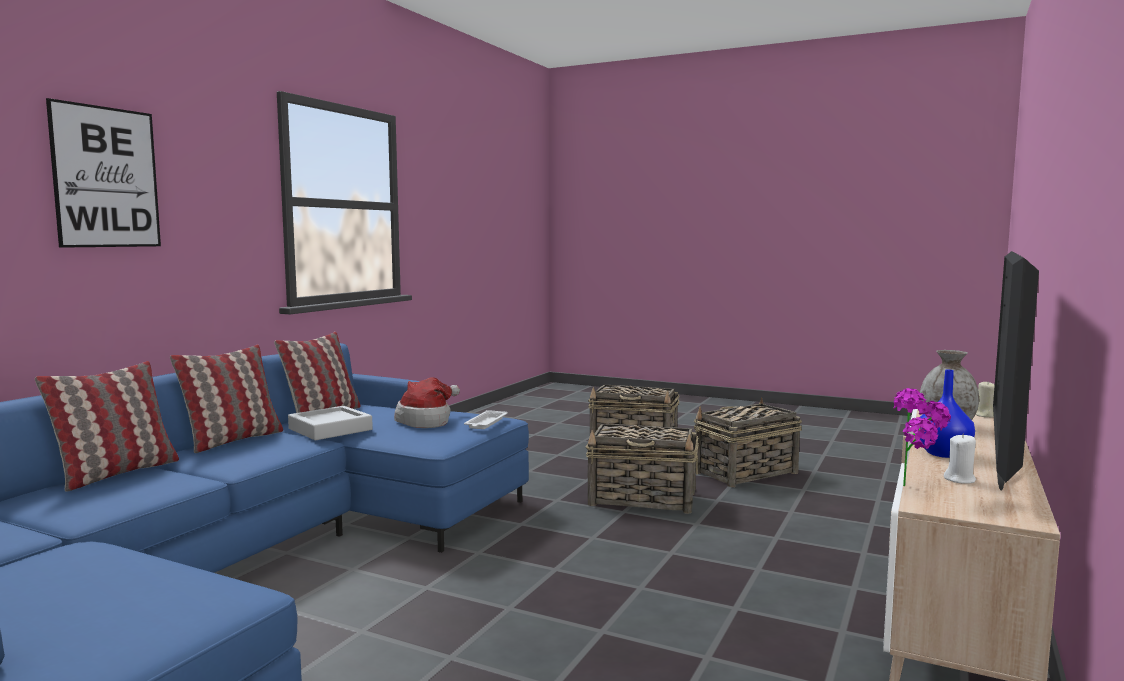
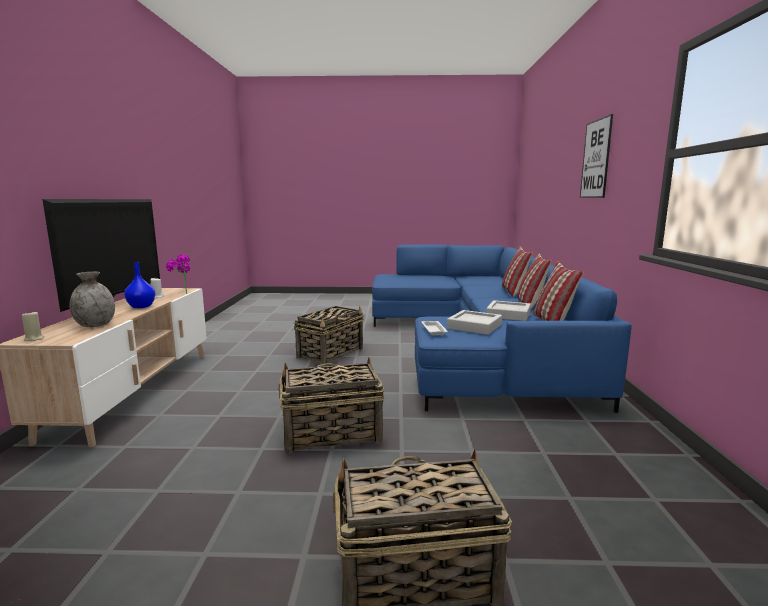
camera: 155 degrees right, 5 degrees up
hat [394,377,460,428] -> grey tray [447,310,502,335]
basket [694,397,802,487] -> basket moved to [294,306,364,364]

